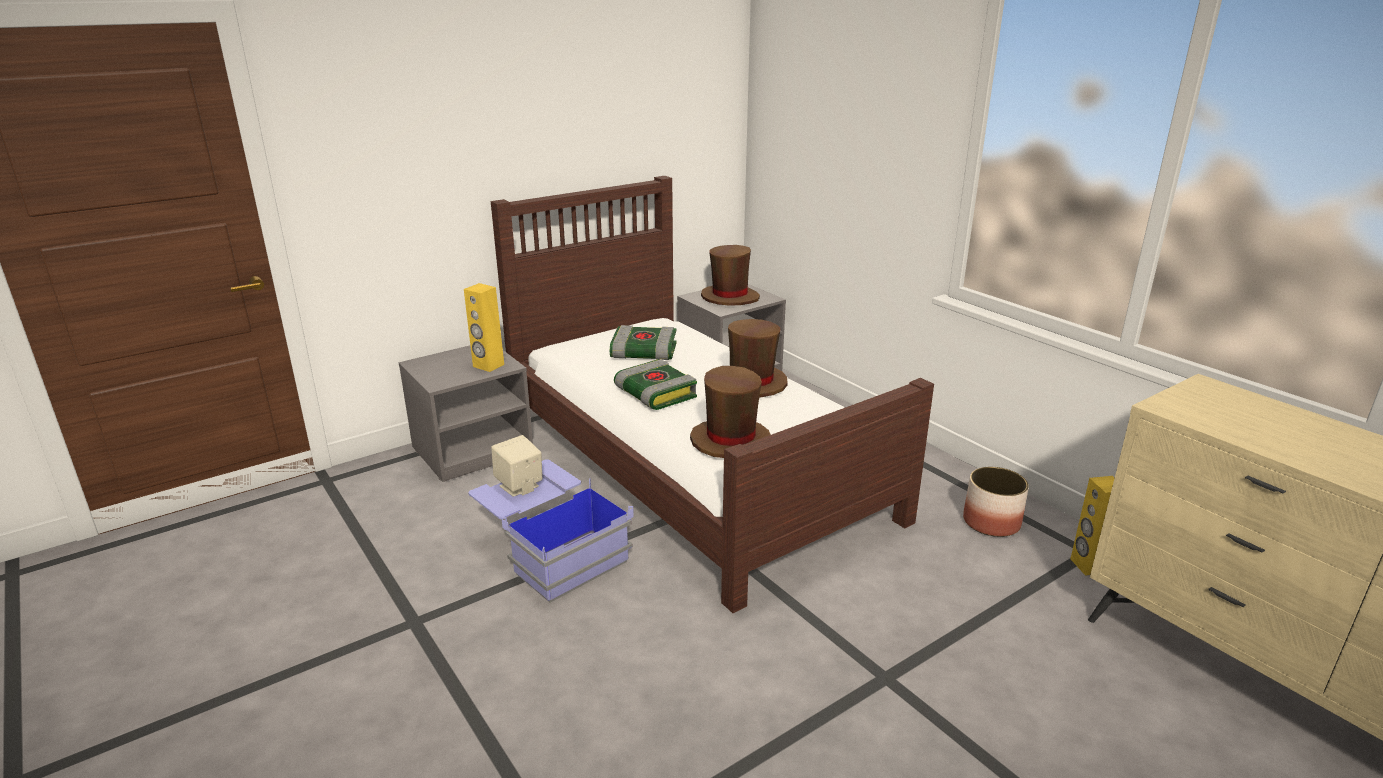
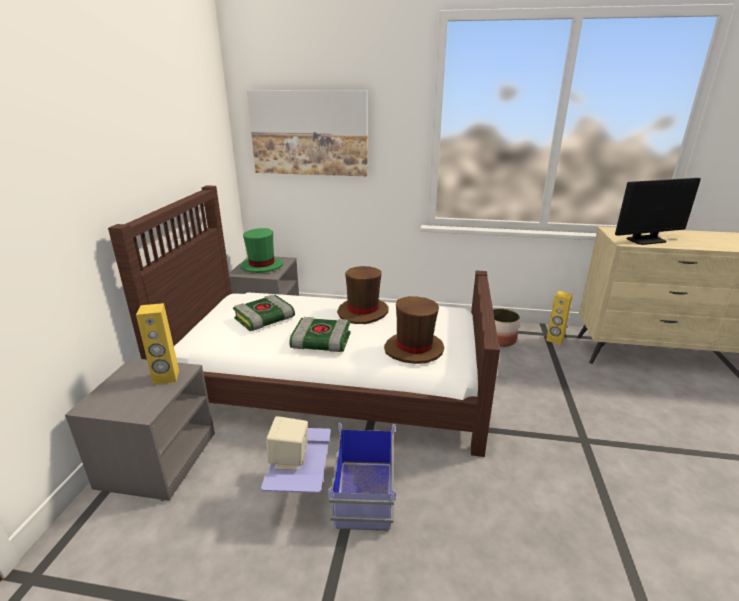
camera: 45 degrees left, 0 degrees up
brown hat [701,245,760,306] -> green hat [241,228,283,273]
none -> picture [247,90,368,176]
none -> monitor [615,178,701,245]

